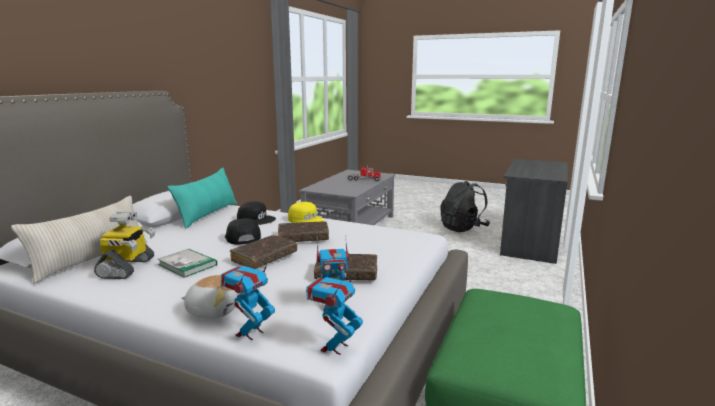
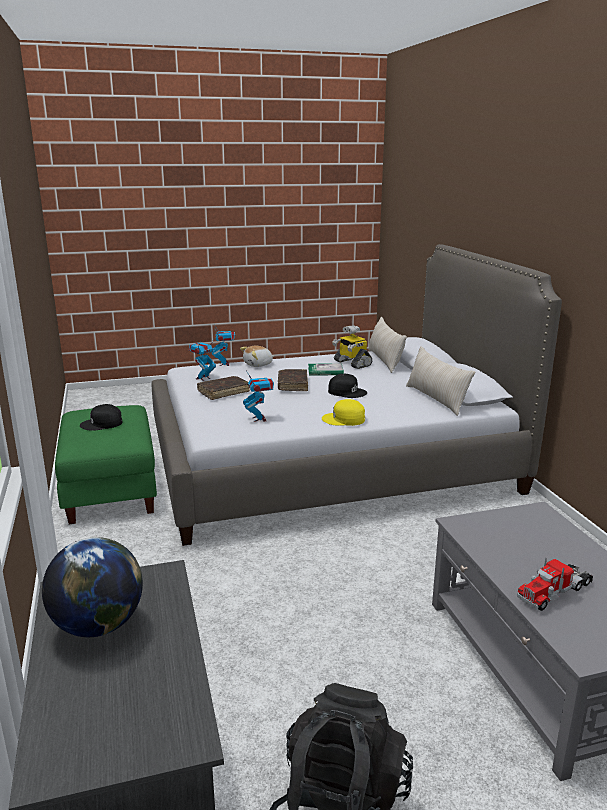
camera: 140 degrees right, 5 degrees up
turquoise pillow [168,168,237,229] -> beige pillow [406,346,475,416]
black cap [237,201,276,225] -> black cap moved to [80,404,122,431]
brown book [278,221,329,242] -> none
toy robot [306,269,363,355] -> toy robot moved to [243,372,274,422]
none -> globe [42,537,143,637]

